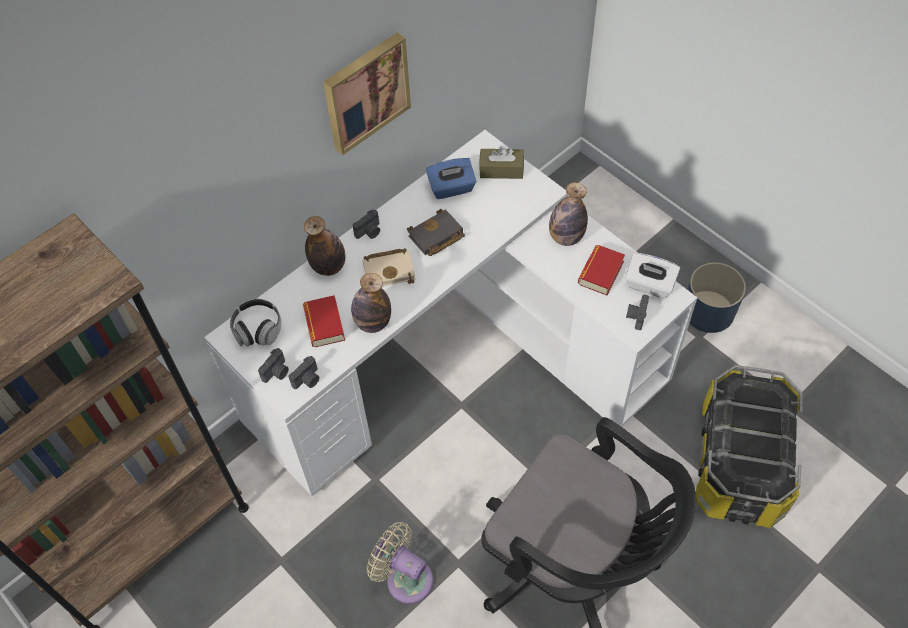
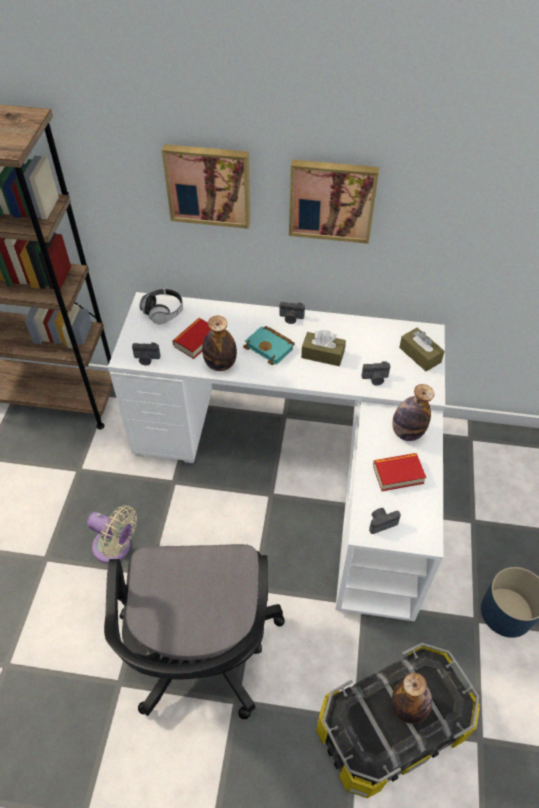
camera: 50 degrees right, 5 degrees down
camera [258,348,289,383] -> camera moved to [361,361,390,386]
bottle [304,216,346,276] -> bottle moved to [392,673,432,724]
beige book [363,248,416,286] -> turquoise book [243,326,295,365]
beige fan [367,522,433,604] -> beige fan turned 120 degrees clockwise [87,505,137,563]
black book [407,209,465,256] -> brown tissue box [301,330,346,366]
blue tissue box [426,158,477,199] -> none
white tissue box [625,253,680,298] -> none
none -> picture [162,144,250,229]

